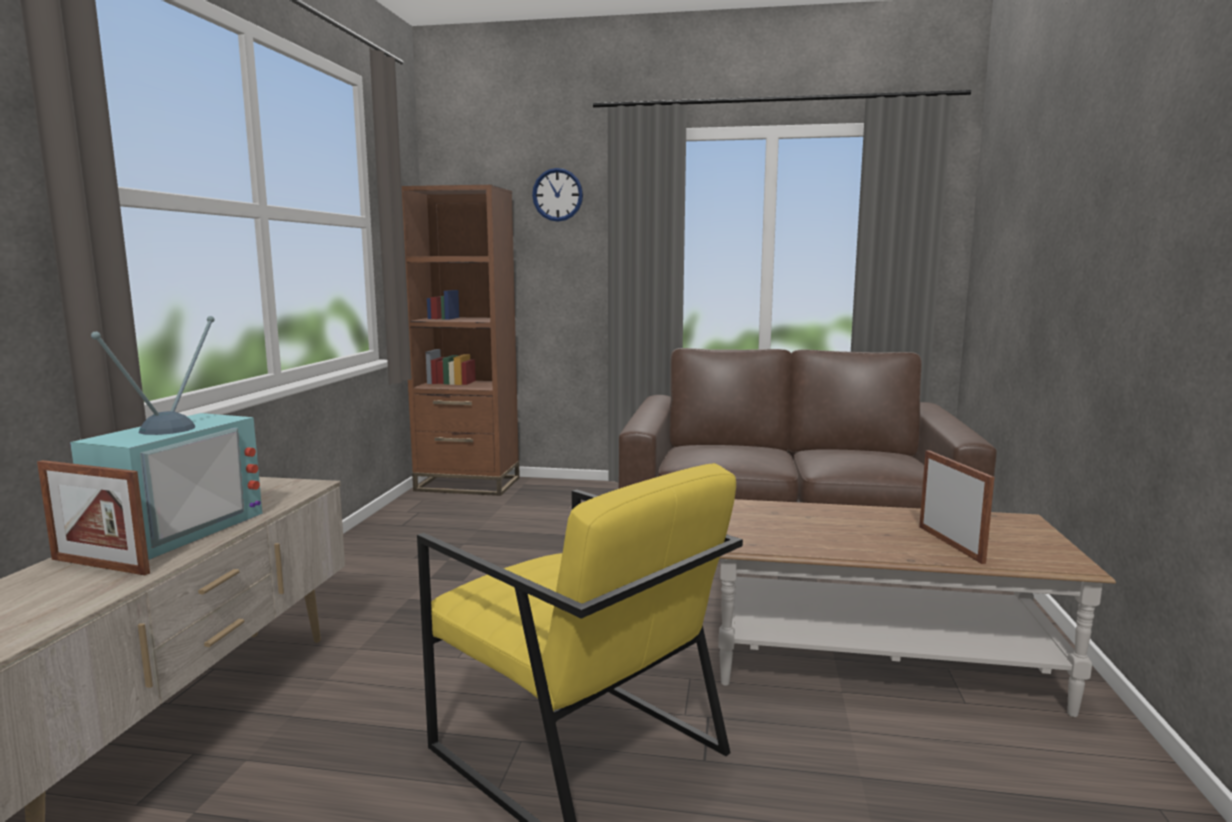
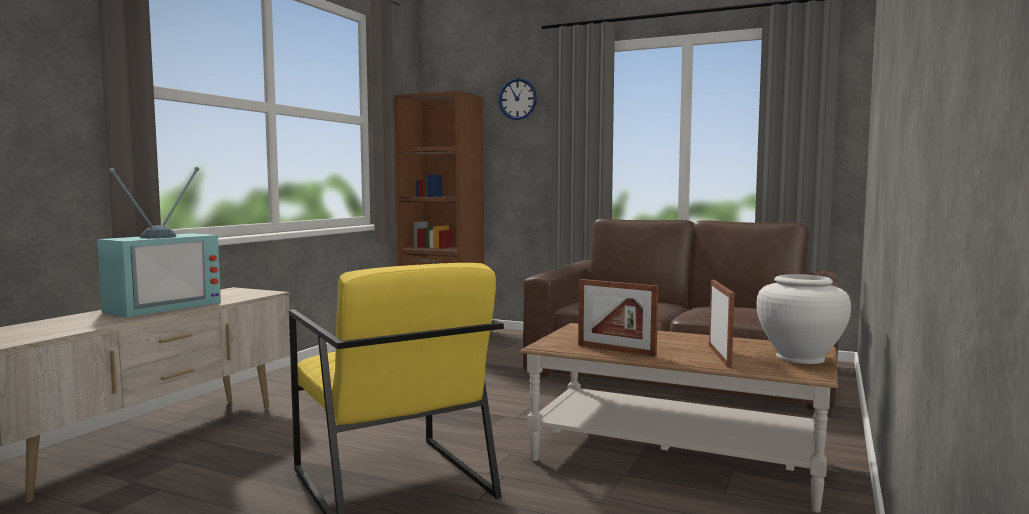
camera: 15 degrees right, 5 degrees down
picture frame [37,460,150,575] -> picture frame moved to [578,279,658,357]
none -> white vase [756,274,851,364]

